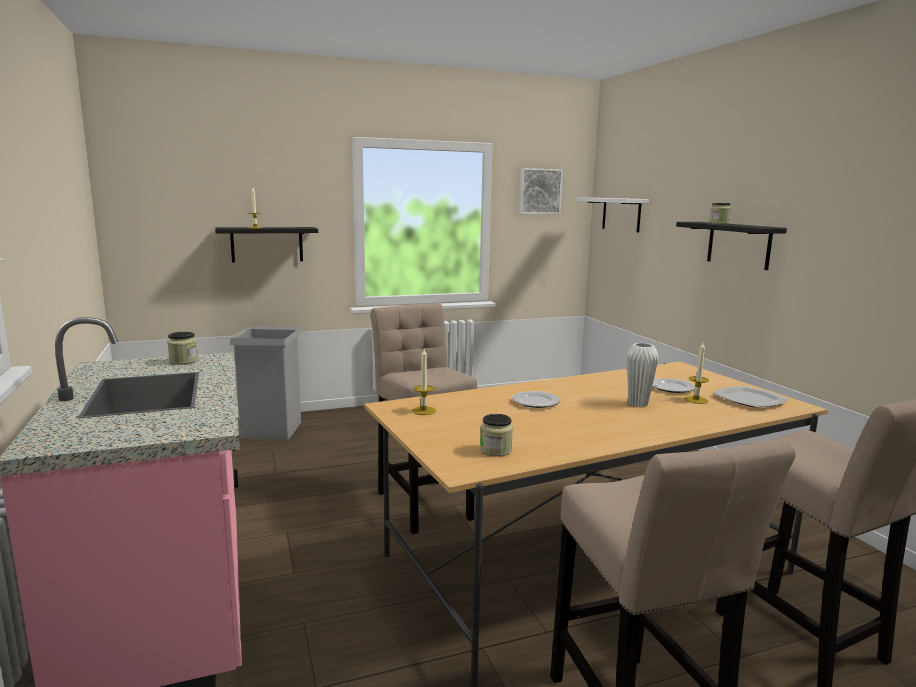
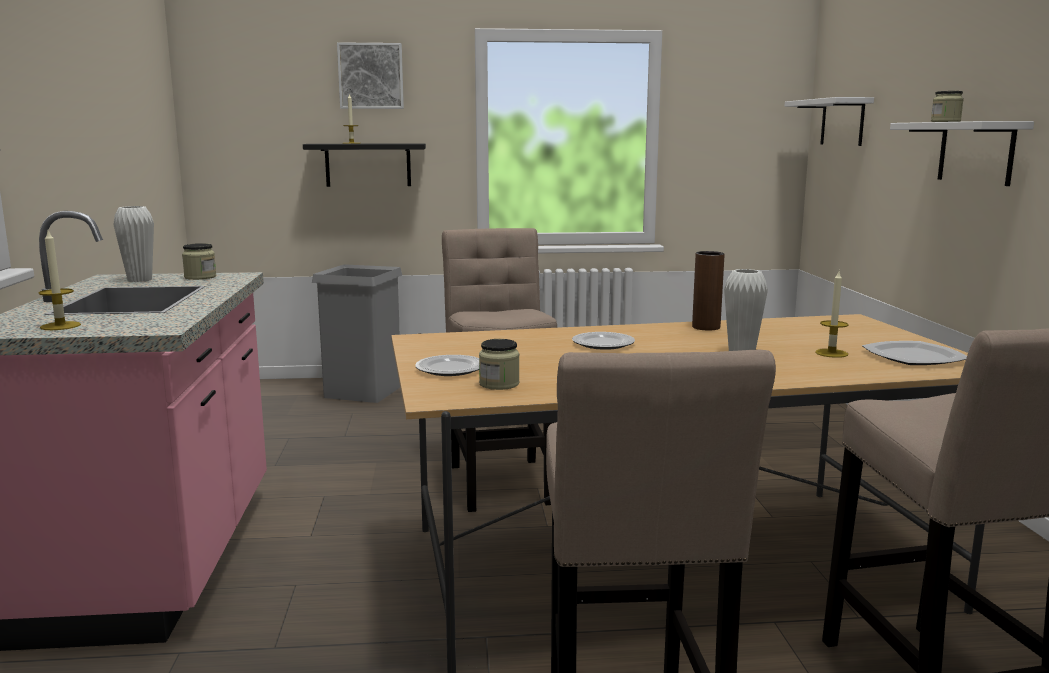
camera: 15 degrees right, 0 degrees up
candle [412,349,436,415] -> candle moved to [38,231,81,330]
picture [519,168,563,214] -> picture moved to [337,42,404,109]
plate [652,378,695,393] -> plate moved to [415,355,479,376]
black shelf [676,222,787,270] -> white shelf [890,121,1034,186]
none -> white vase [113,206,154,282]
none -> brown vase [692,251,725,331]

